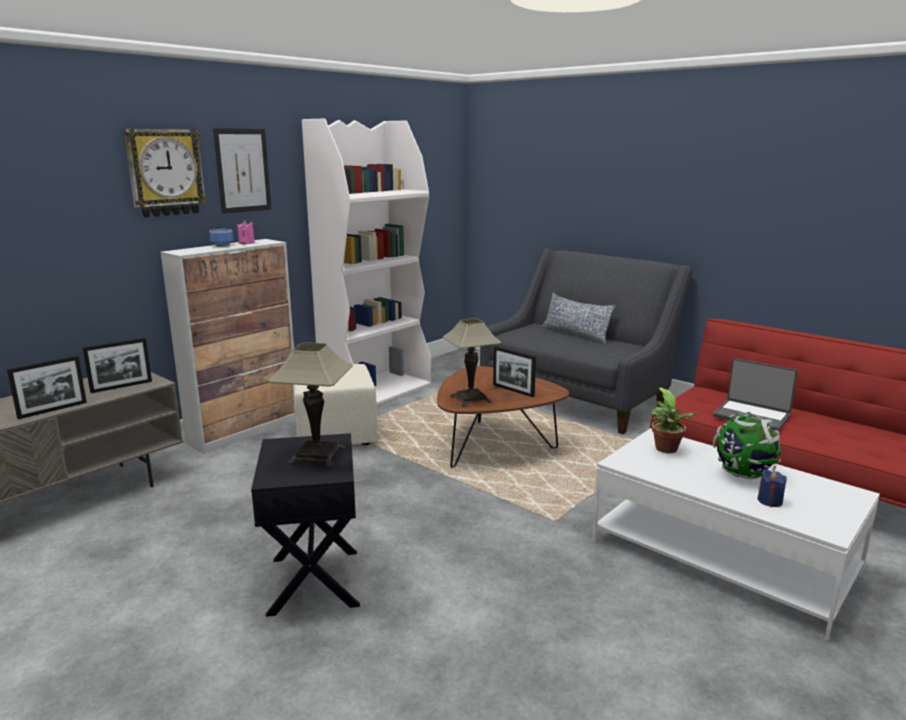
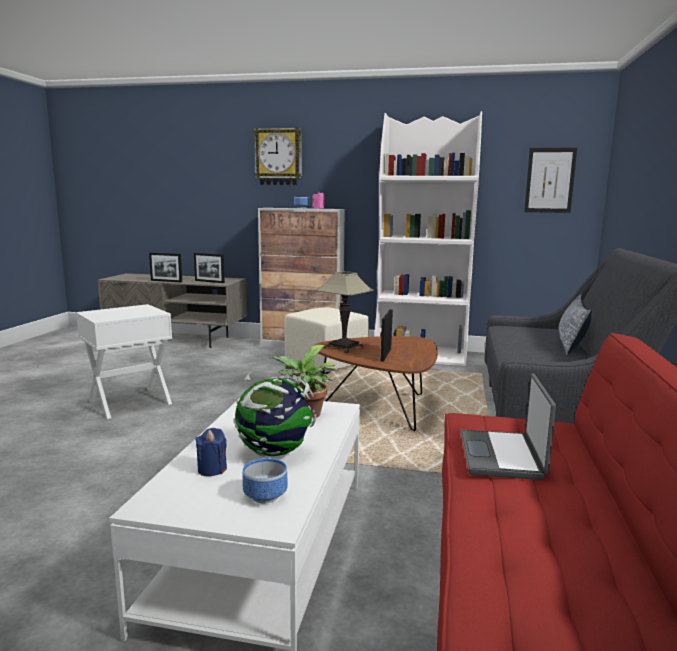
camera: 60 degrees right, 5 degrees down
picture [213,128,271,214] -> picture moved to [524,148,577,213]
black side table [251,433,360,617] -> white side table [76,304,172,419]
table lamp [268,342,353,467] -> none
none -> bowl [243,458,288,503]

